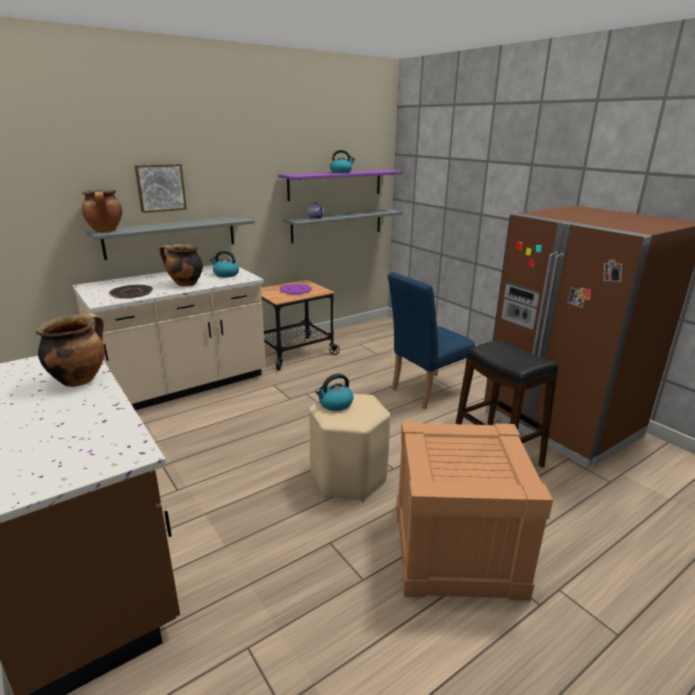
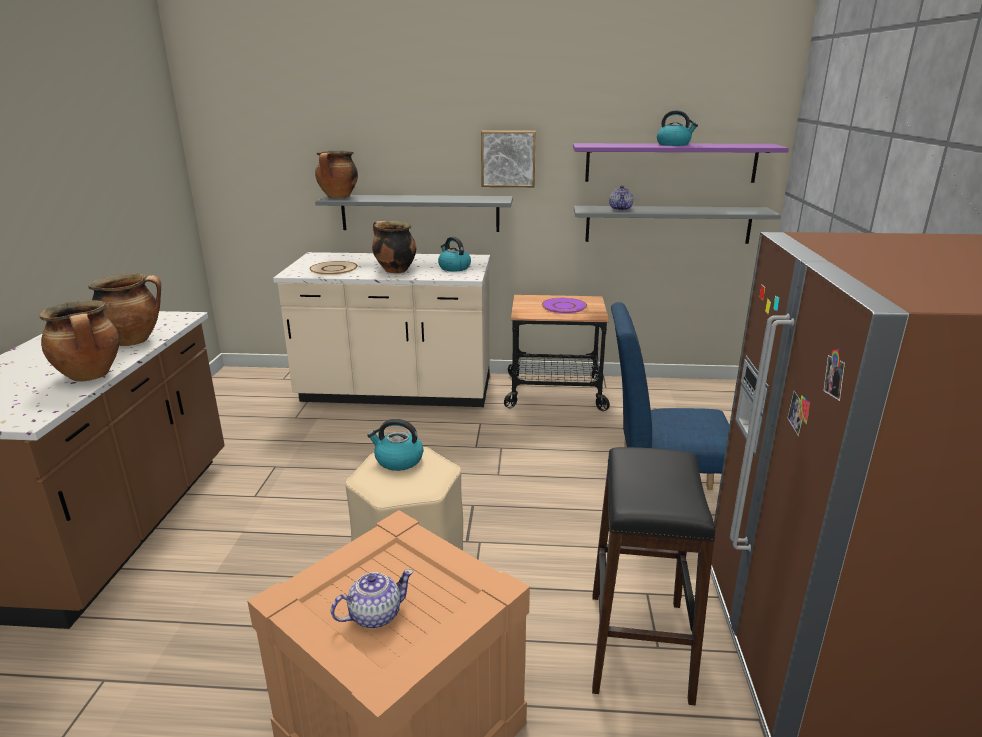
camera: 40 degrees right, 0 degrees up
black plate [109,285,153,298] -> beige plate [309,261,358,275]
picture [135,164,187,213] -> picture moved to [481,131,536,187]
none -> cooking pot [39,300,120,382]
none -> teapot [331,569,414,628]

